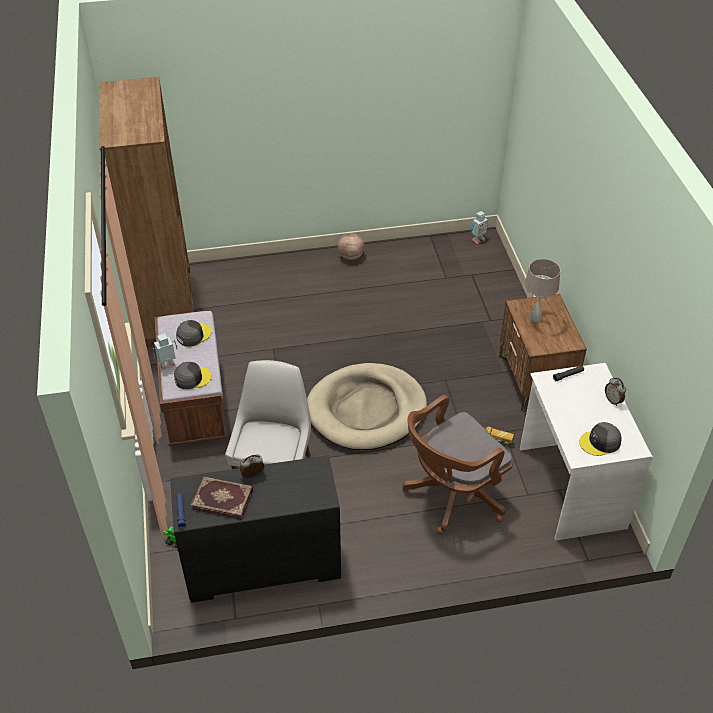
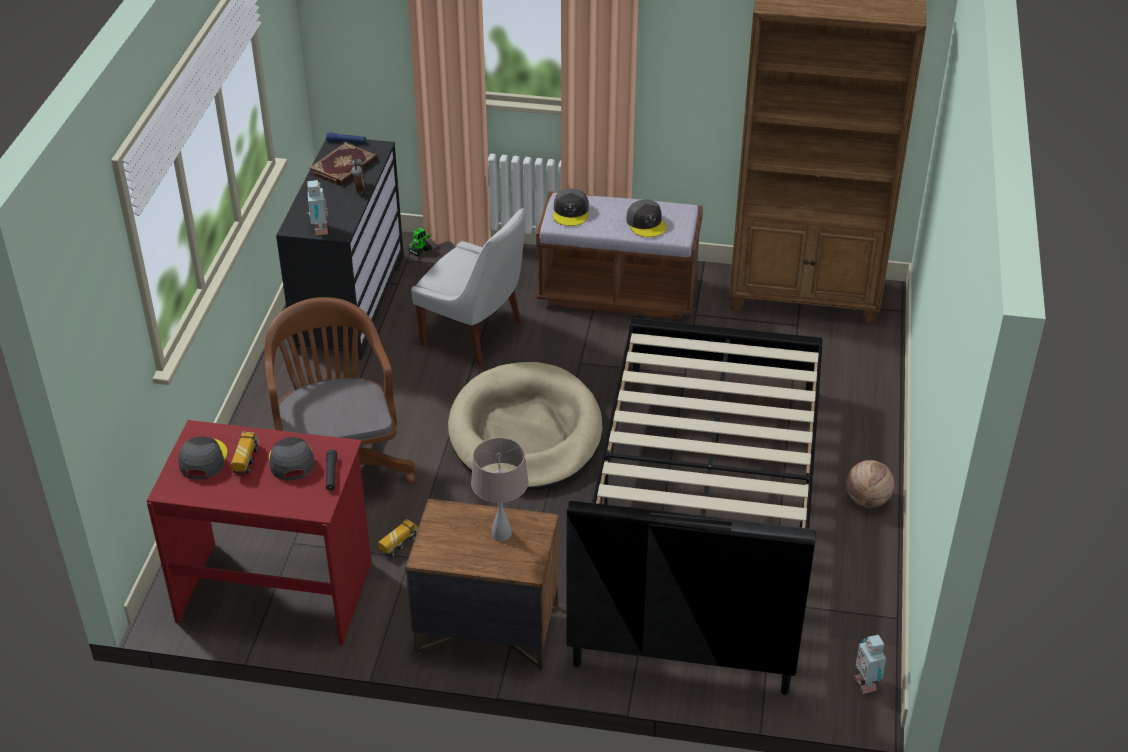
camera: 110 degrees right, 5 degrees down
toy robot [153,333,177,370] -> toy robot moved to [306,180,328,235]
white desk [520,363,653,541] -> red desk [147,420,371,645]
alarm clock [605,377,626,406] -> none
none -> toy truck [231,432,259,474]
none -> grey cap [269,437,315,480]
none -> black bed [566,318,822,695]

